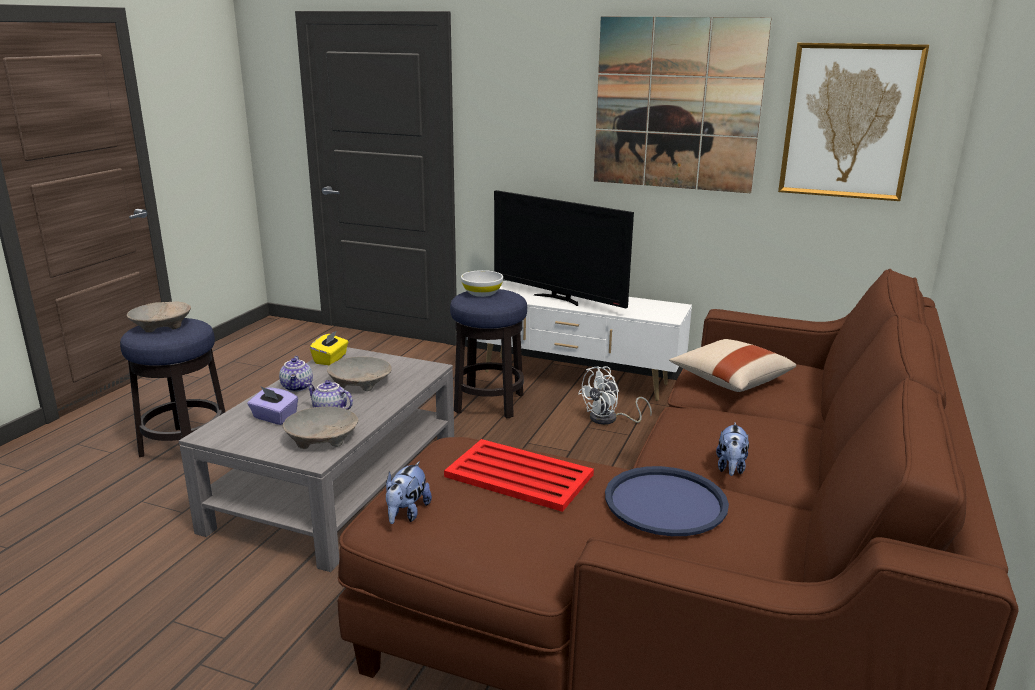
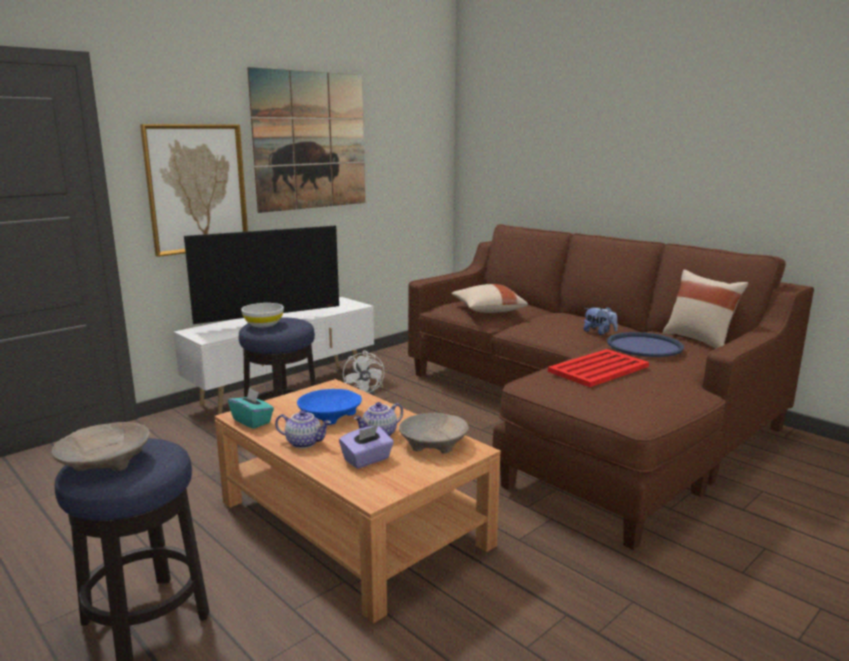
camera: 65 degrees left, 5 degrees down
grey coffee table [179,347,454,572] -> brown coffee table [214,379,501,623]
yellow tissue box [310,330,348,365] -> turquoise tissue box [228,388,274,429]
beige bowl [327,357,392,391] -> blue bowl [297,389,362,425]
plush toy [386,461,432,524] -> none
picture [778,43,929,201] -> picture moved to [140,124,248,257]
none -> beige pillow [662,269,748,349]

